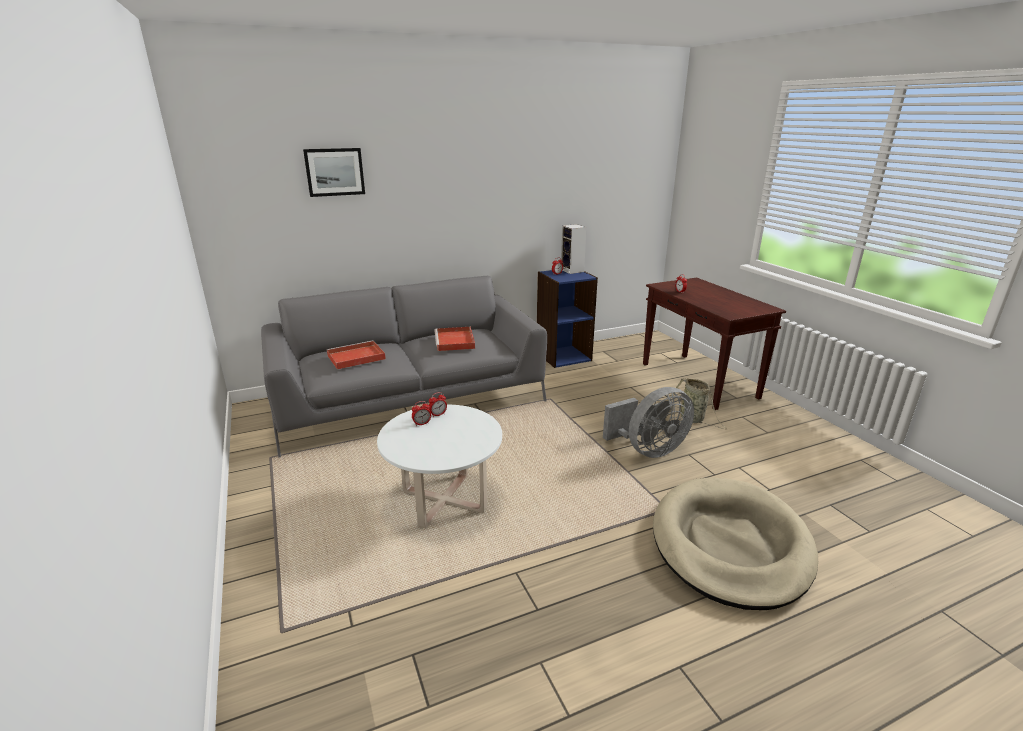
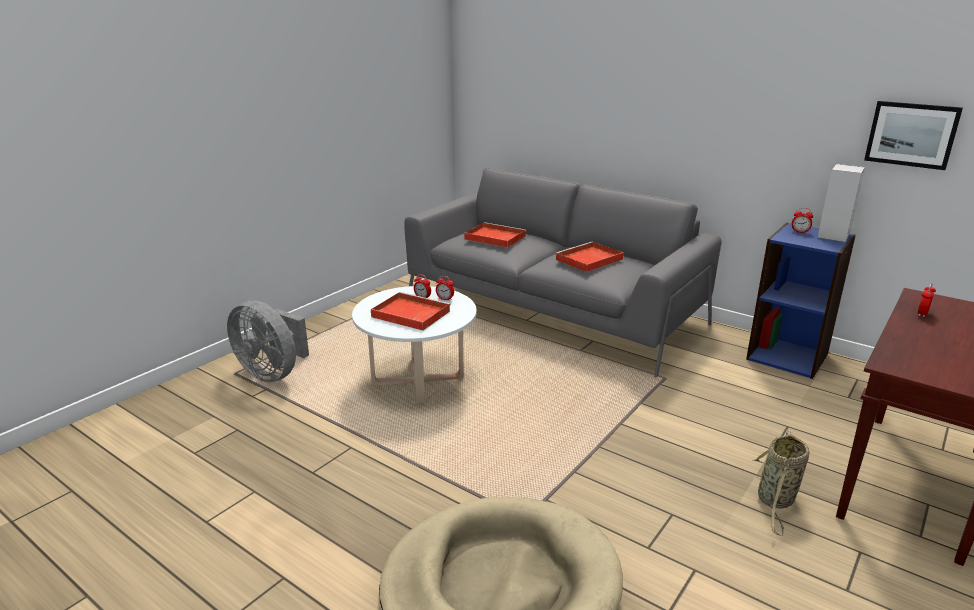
camera: 60 degrees right, 0 degrees up
picture [303,148,365,197] -> picture moved to [864,101,963,170]
grey fan [603,387,694,458] -> grey fan moved to [227,301,309,382]
none -> red tray [371,292,451,331]

